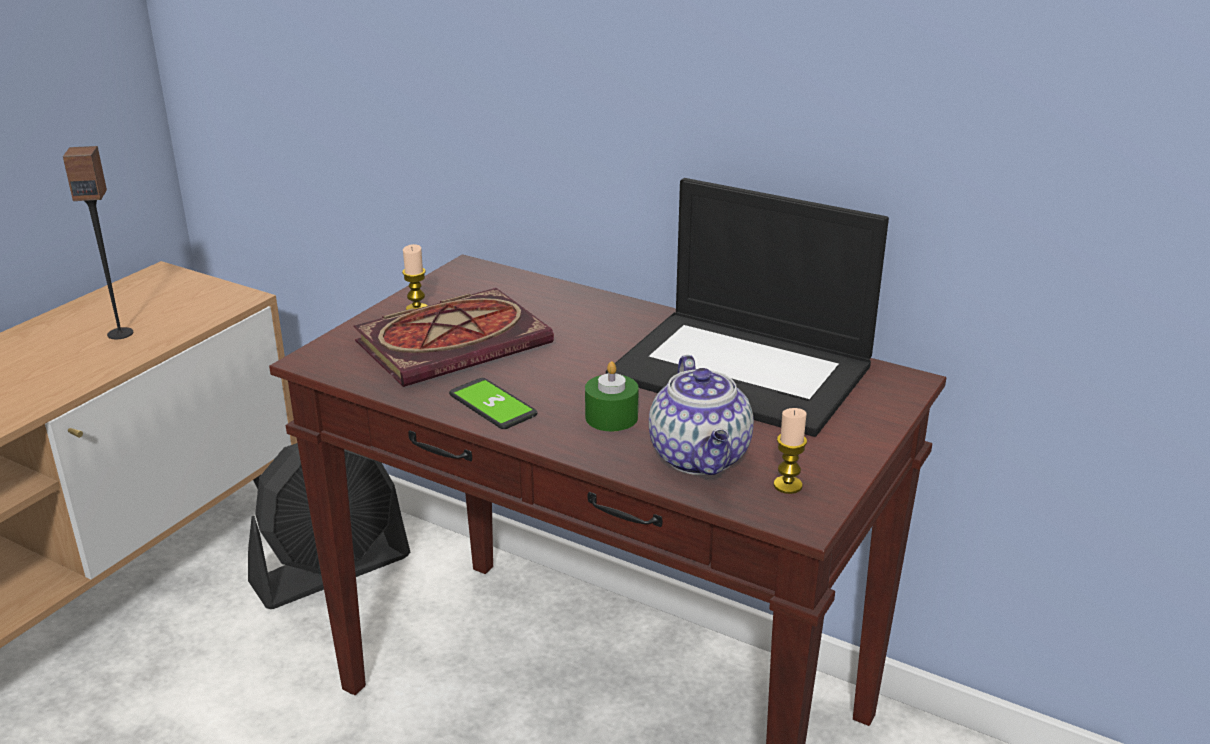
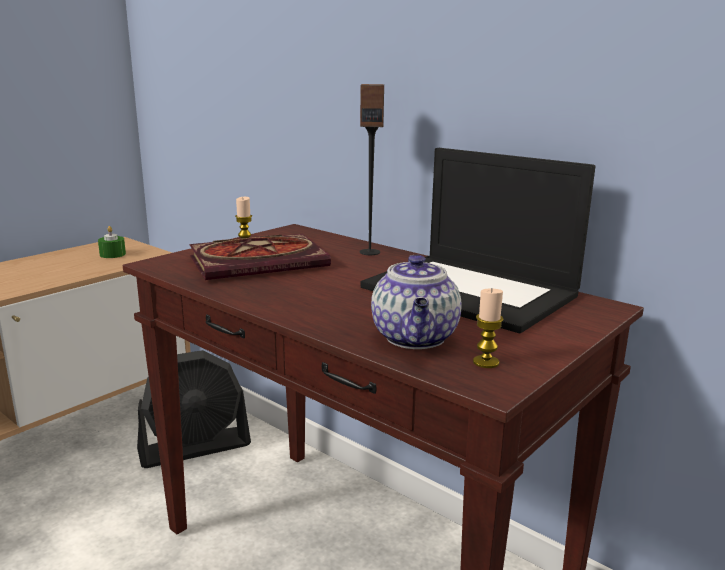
camera: 10 degrees right, 10 degrees down
speaker [63,146,133,339] -> speaker moved to [359,84,384,255]
phone [449,378,537,429] -> none
green candle [585,361,639,432] -> green candle moved to [98,226,126,258]

